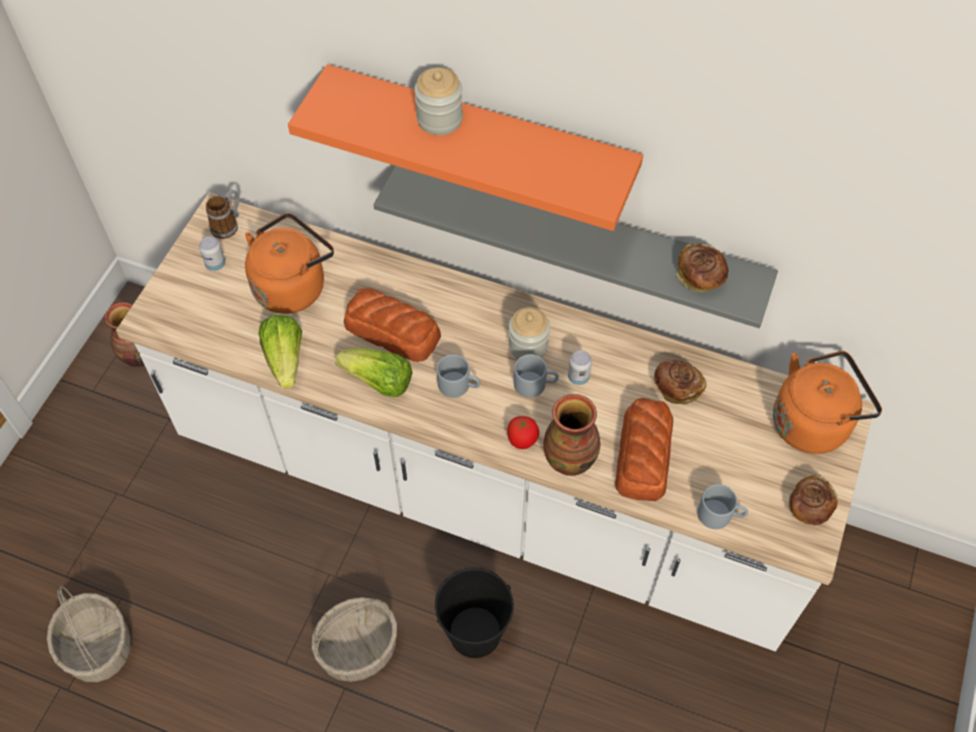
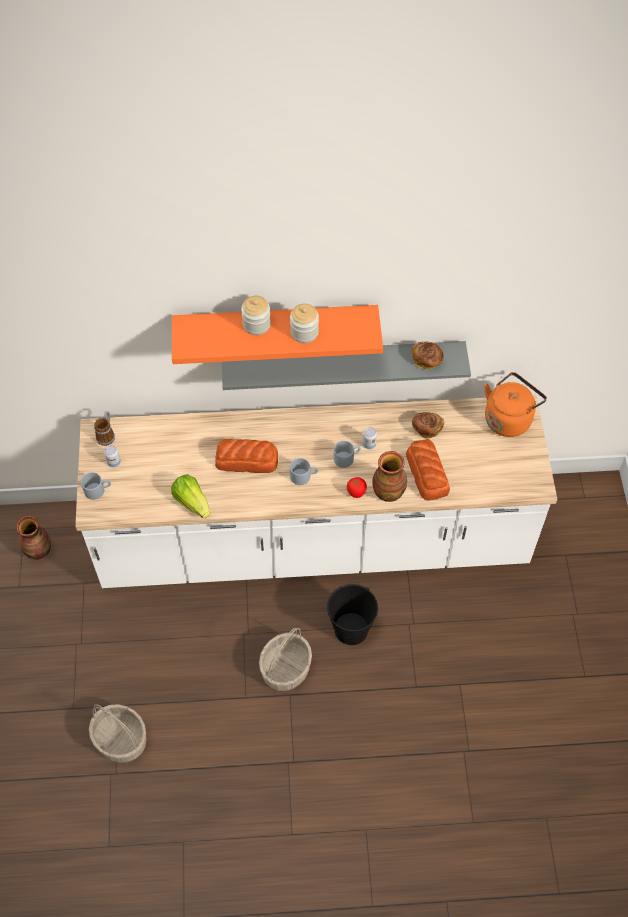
camera: 25 degrees left, 0 degrees up
orange kettle [245,213,334,314] -> none
lettuce [335,348,412,397] -> none
jar [508,307,550,359] -> jar moved to [290,303,319,343]
grey mug [697,484,748,529] -> grey mug moved to [81,472,111,500]
bread [789,475,838,526] -> none

